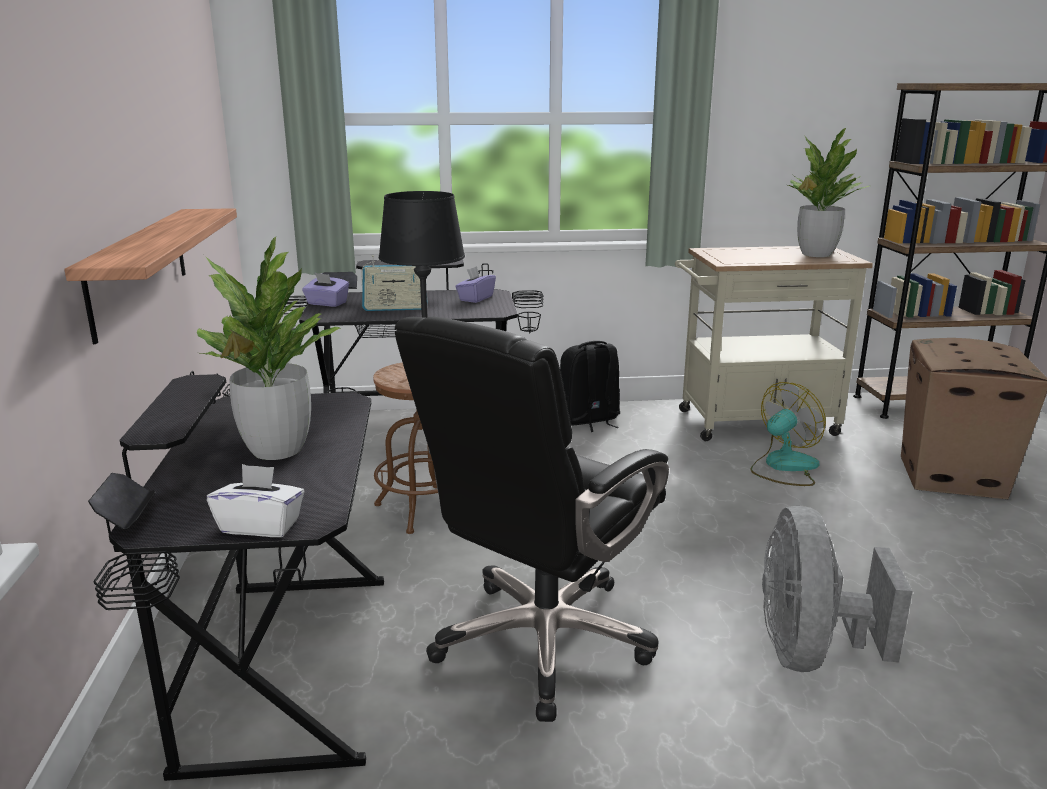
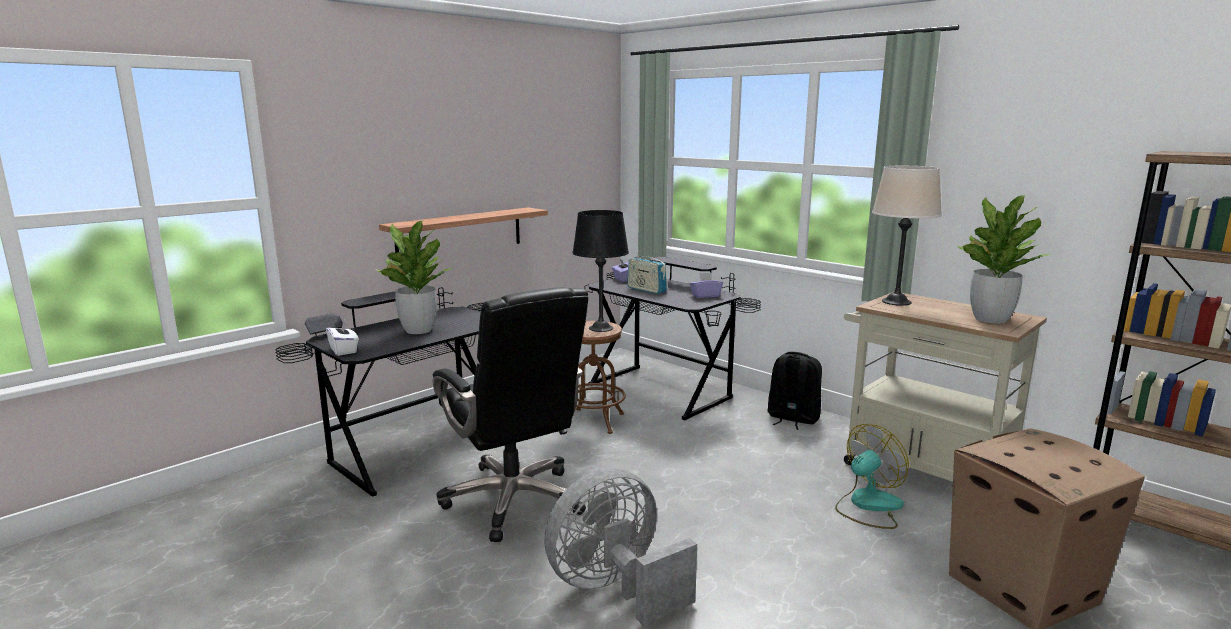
camera: 50 degrees right, 5 degrees down
black office chair [395,317,669,722] -> black office chair turned 120 degrees counterclockwise [432,287,588,542]
fan [751,382,826,486] -> fan turned 45 degrees counterclockwise [835,424,909,529]
none -> beige table lamp [872,166,942,306]

